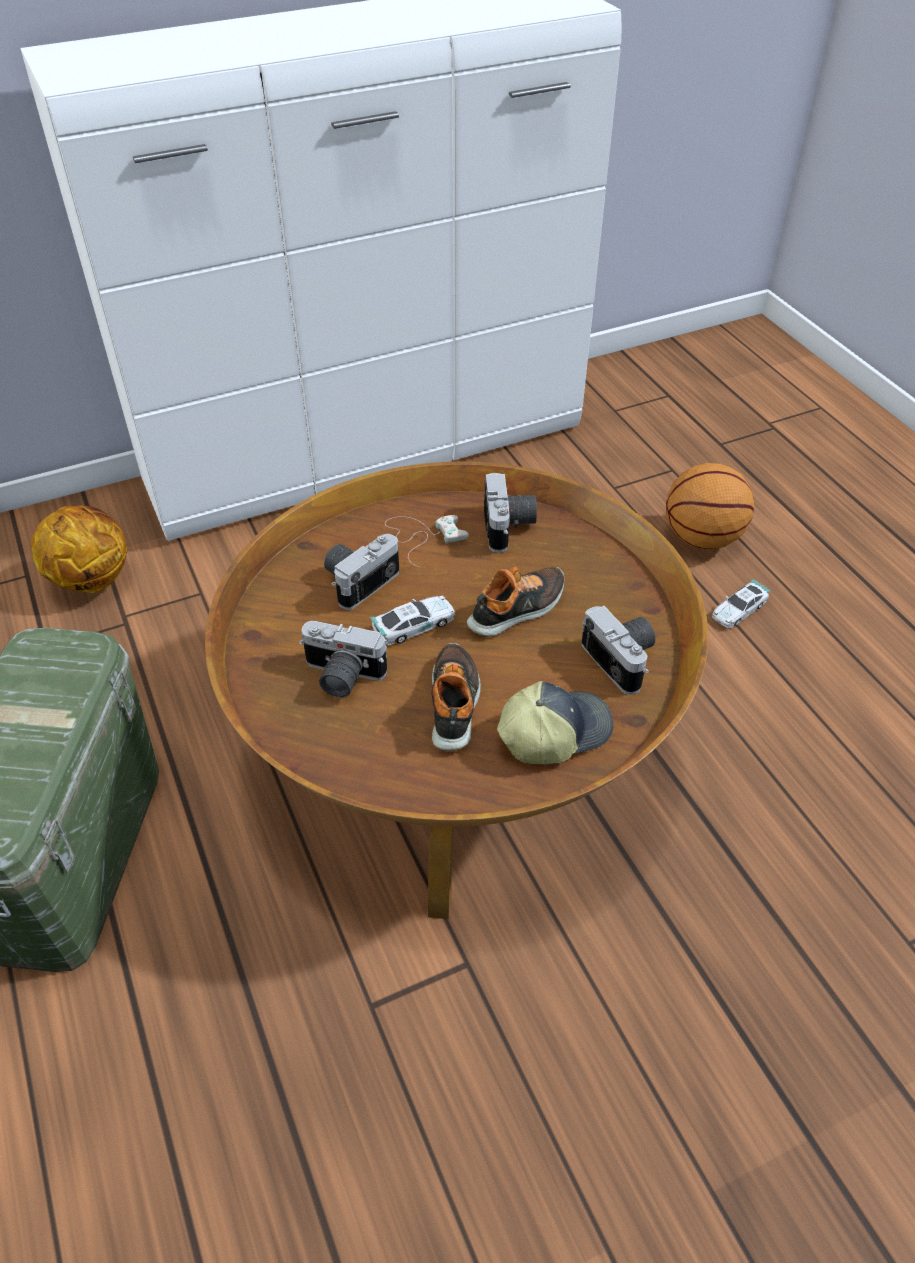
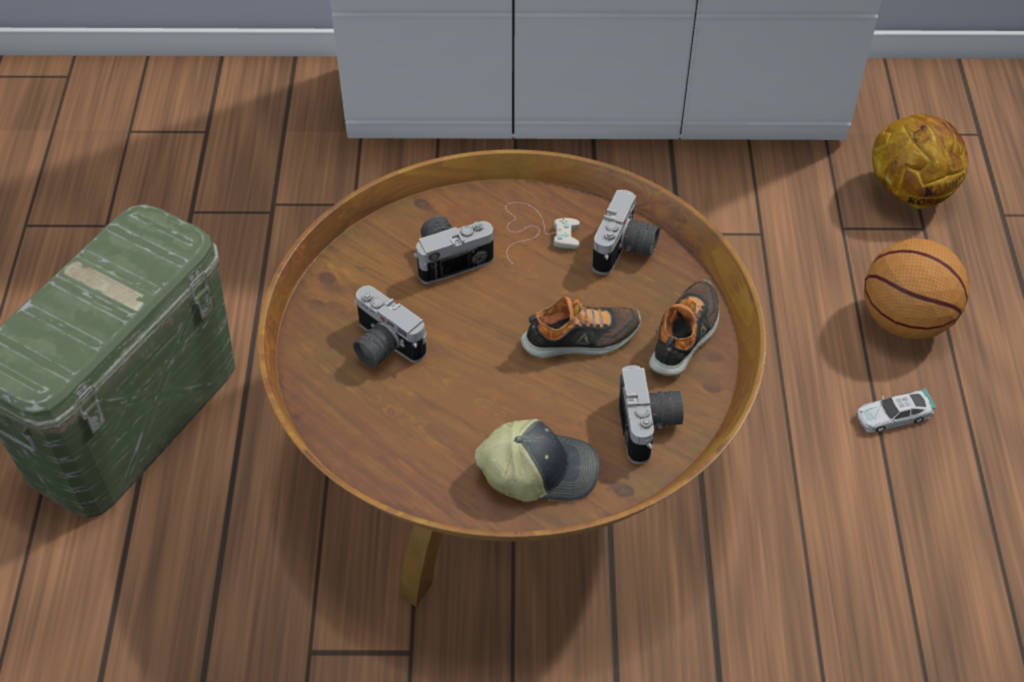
camera: 25 degrees right, 5 degrees up
basketball [31,505,127,593] -> basketball moved to [872,114,968,209]
toy car [370,595,455,645] -> none
shoe [431,643,481,751] -> shoe moved to [649,279,719,376]

